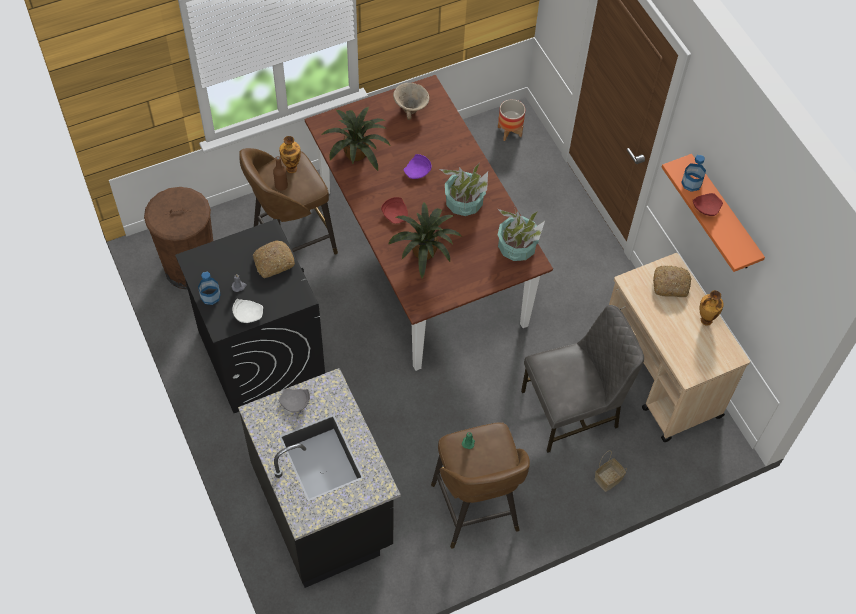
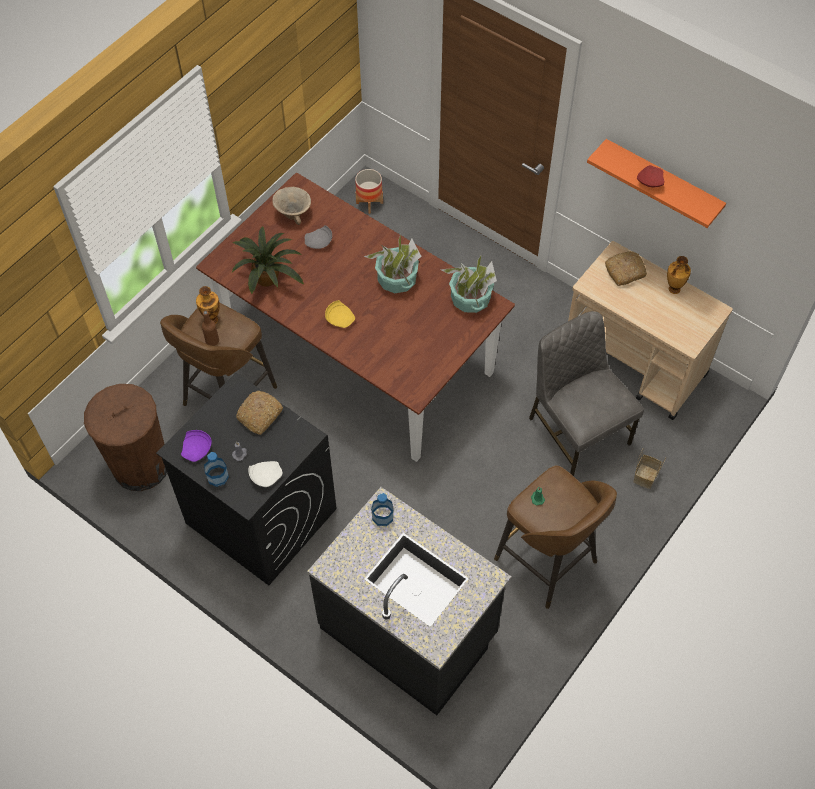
camera: 25 degrees left, 0 degrees up
grey plate [279,388,310,413] -> grey plate moved to [305,225,332,249]
red plate [381,197,408,224] -> yellow plate [325,300,355,328]
potted plant [388,202,462,278] -> none
purple plate [404,154,432,179] -> purple plate moved to [181,430,212,462]
grey chair [521,305,644,453] -> grey chair turned 75 degrees counterclockwise [529,311,644,476]
bottle [681,155,706,192] -> bottle moved to [371,493,393,526]

